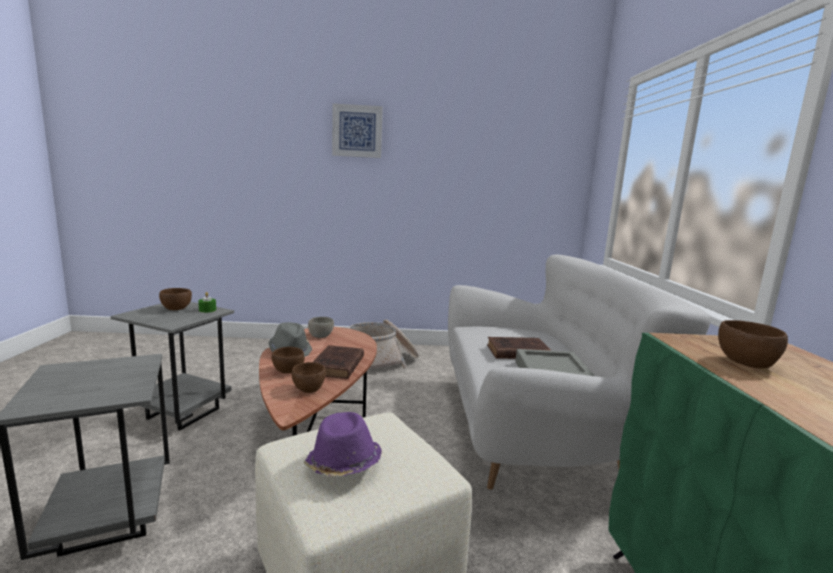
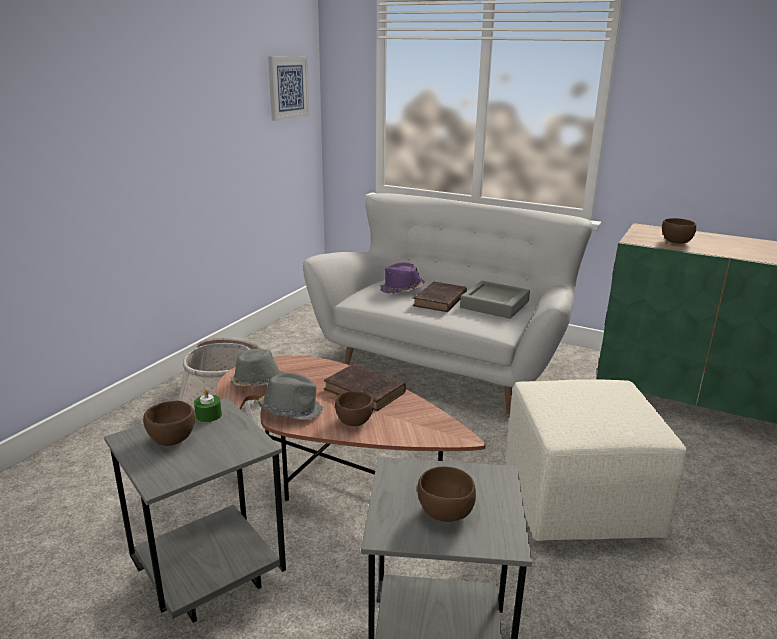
camera: 60 degrees left, 10 degrees up
brown bowl [292,362,326,393] -> brown bowl moved to [417,466,476,522]
purple hat [303,412,382,477] -> purple hat moved to [380,262,425,294]
grey bowl [308,317,334,338] -> grey hat [229,349,284,387]
picture [332,103,383,158] -> picture moved to [268,56,310,121]

